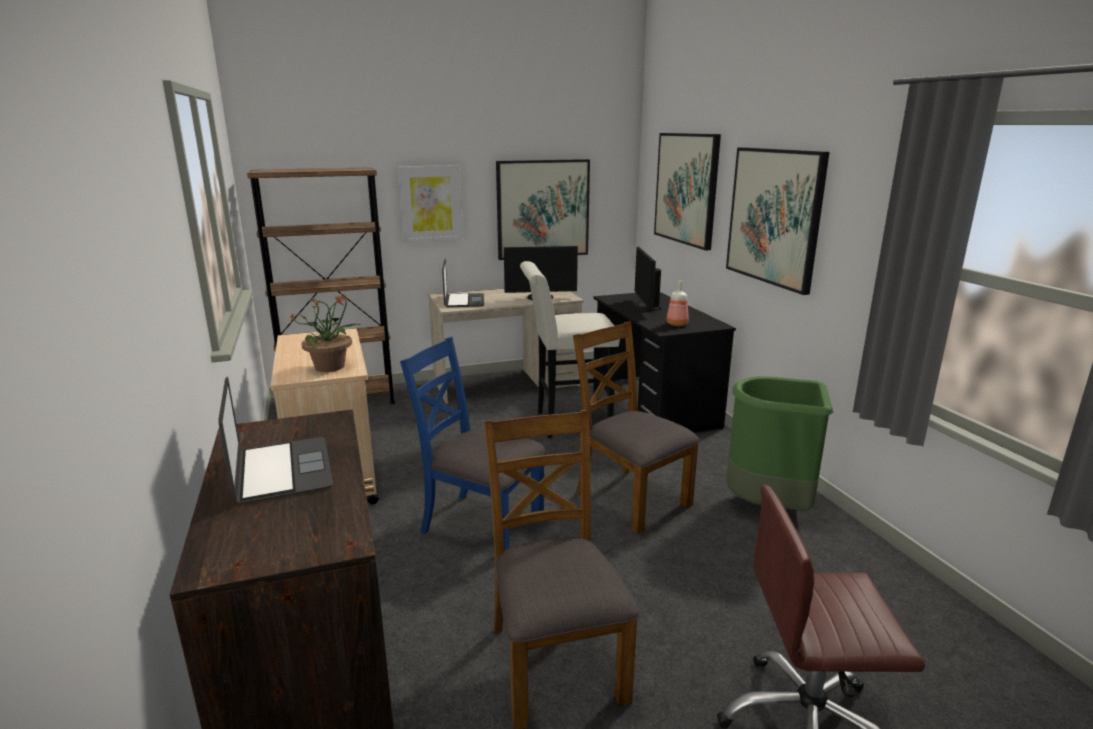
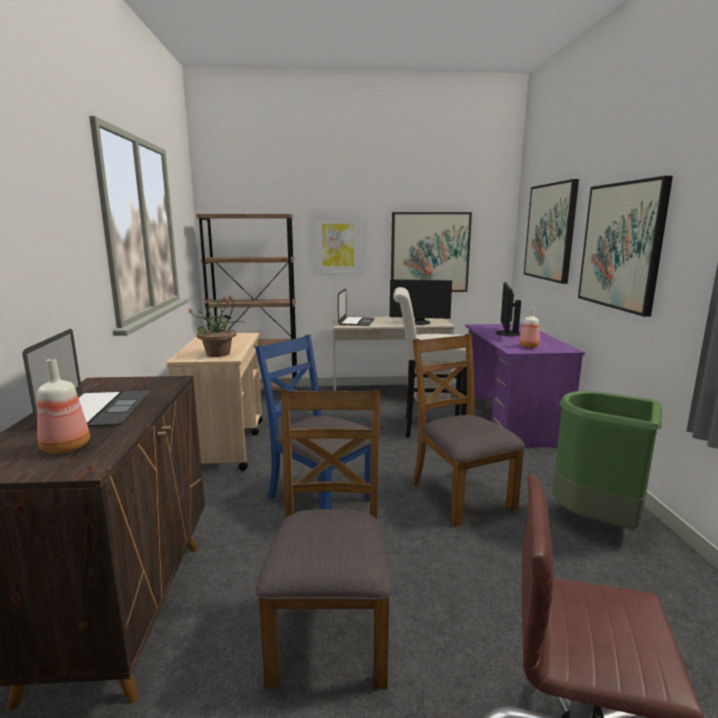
camera: 15 degrees right, 5 degrees down
black desk [593,292,736,433] -> purple desk [465,324,585,448]
none -> bottle [37,359,90,454]

